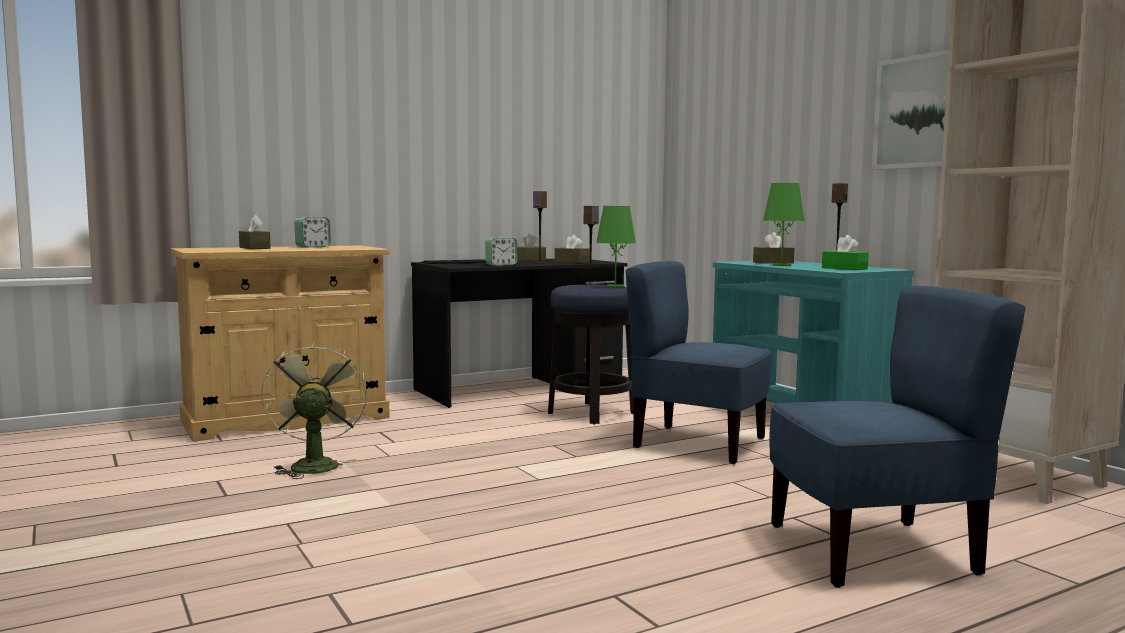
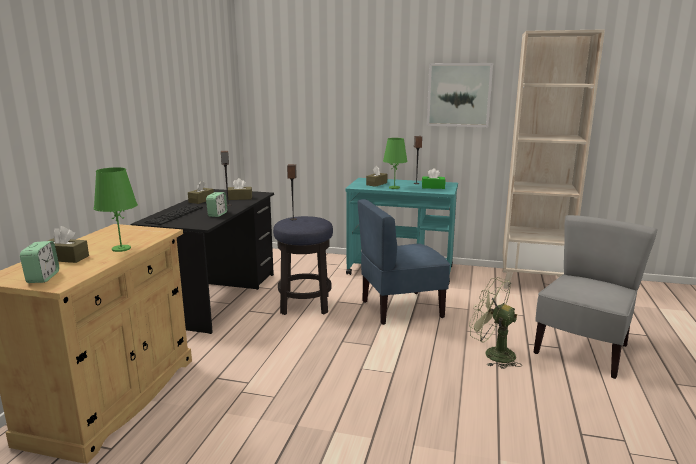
camera: 45 degrees left, 10 degrees up
green fan [261,342,367,479] -> green fan moved to [469,277,522,369]
alarm clock [294,217,331,248] -> alarm clock moved to [20,241,59,283]
green table lamp [596,206,636,287] -> green table lamp moved to [94,167,138,252]
blue chair [769,286,1026,588] -> grey chair [533,215,658,379]

